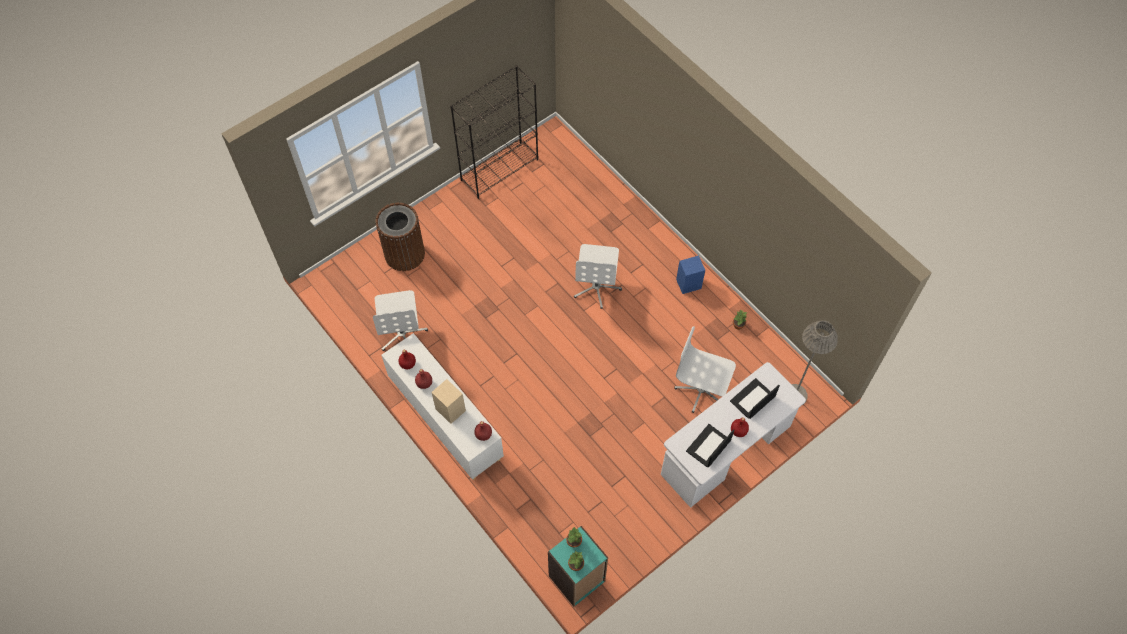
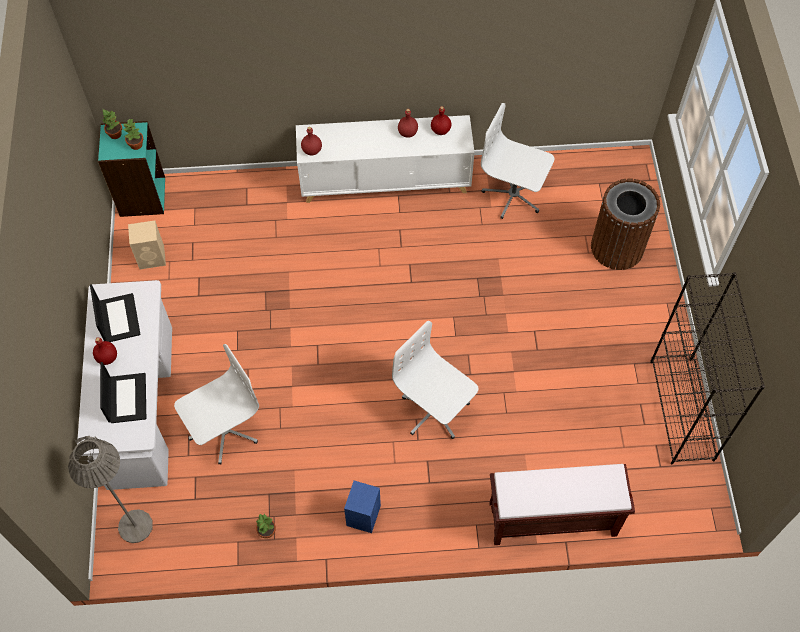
camera: 125 degrees right, 0 degrees up
beige speaker [431,379,466,424] -> beige speaker moved to [128,220,166,269]
none -> brown bench [489,464,635,545]

